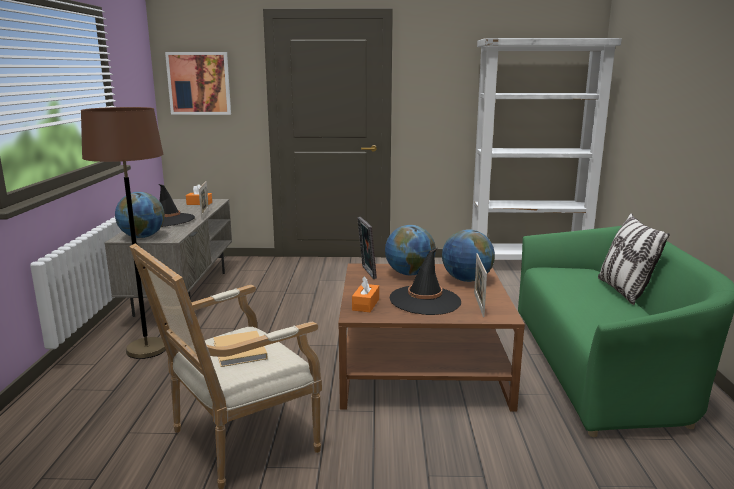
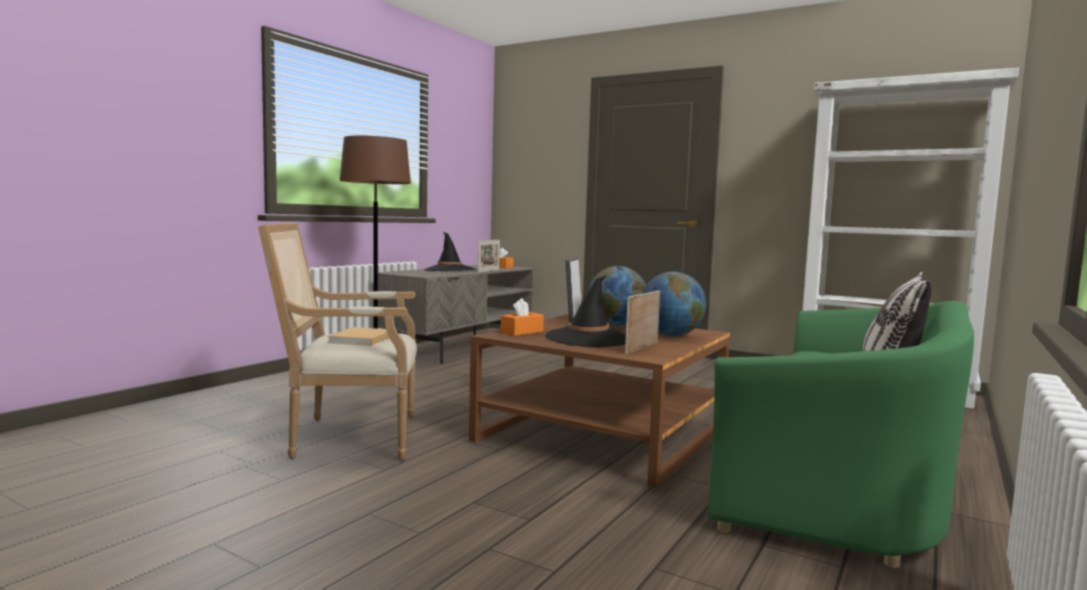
camera: 30 degrees right, 10 degrees down
globe [115,192,164,238] -> none
picture [165,52,231,115] -> none

